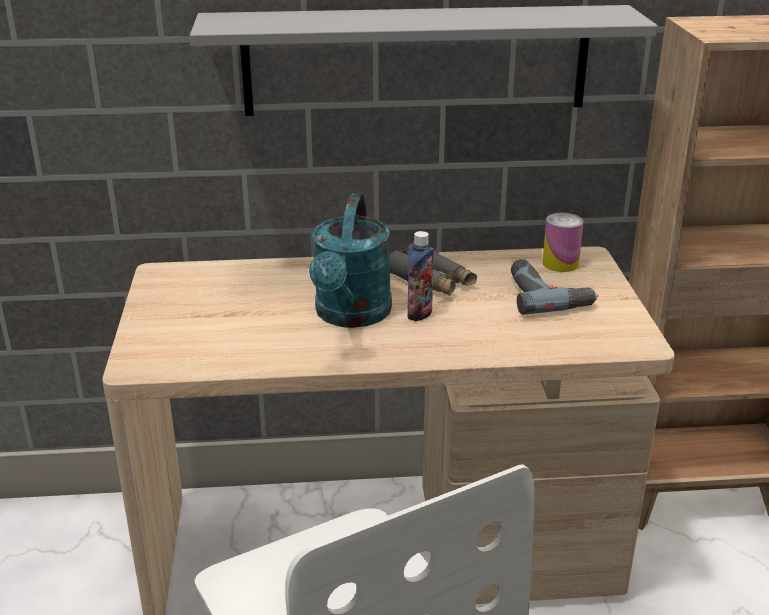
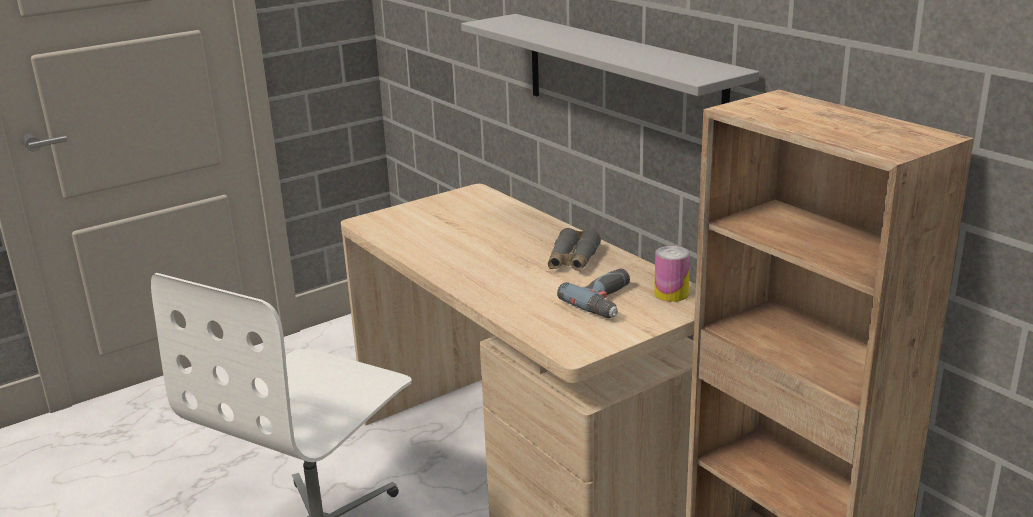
camera: 60 degrees right, 5 degrees down
turquoise watering can [309,194,392,328] -> none
bottle [408,231,434,321] -> none

